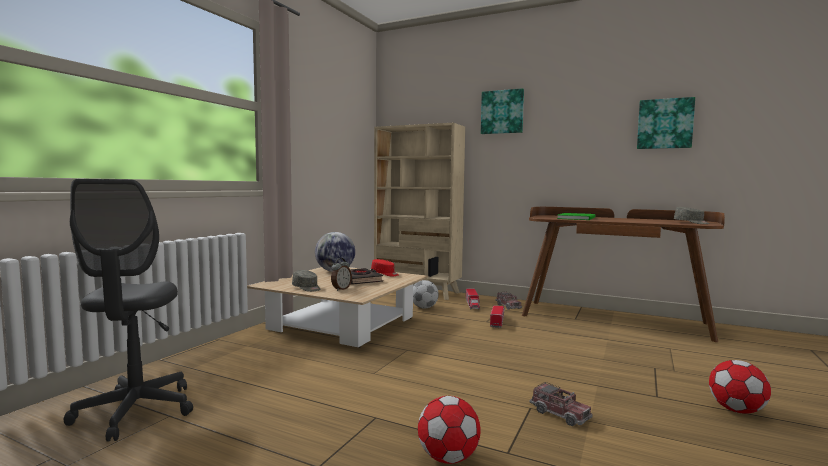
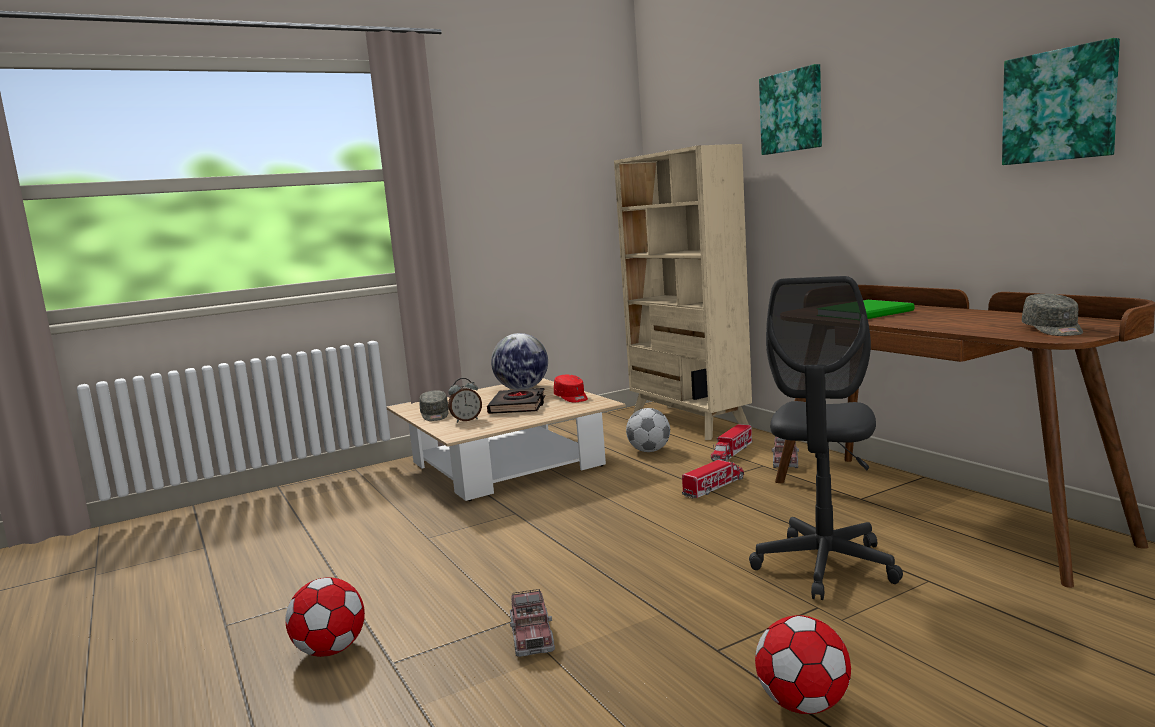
camera: 35 degrees right, 5 degrees up
grey office chair [63,179,193,442] -> grey office chair moved to [749,276,903,600]

